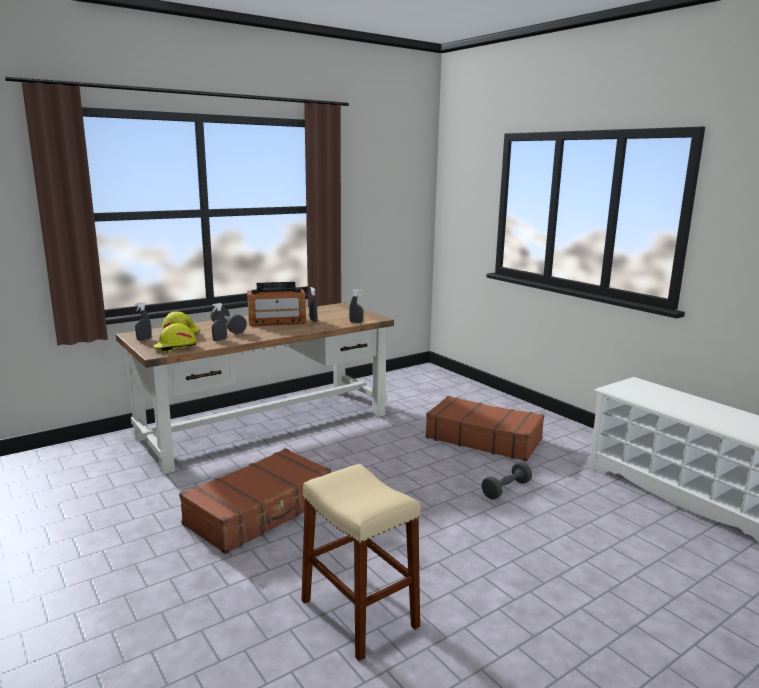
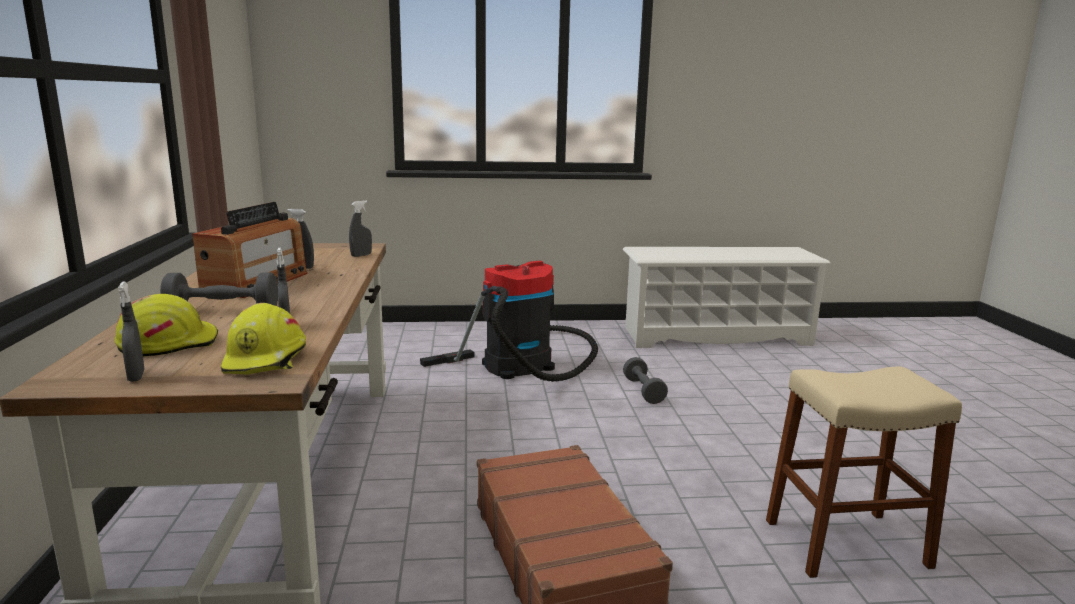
camera: 60 degrees left, 0 degrees up
brown suitcase [425,396,544,462] -> vacuum cleaner [420,260,598,382]

